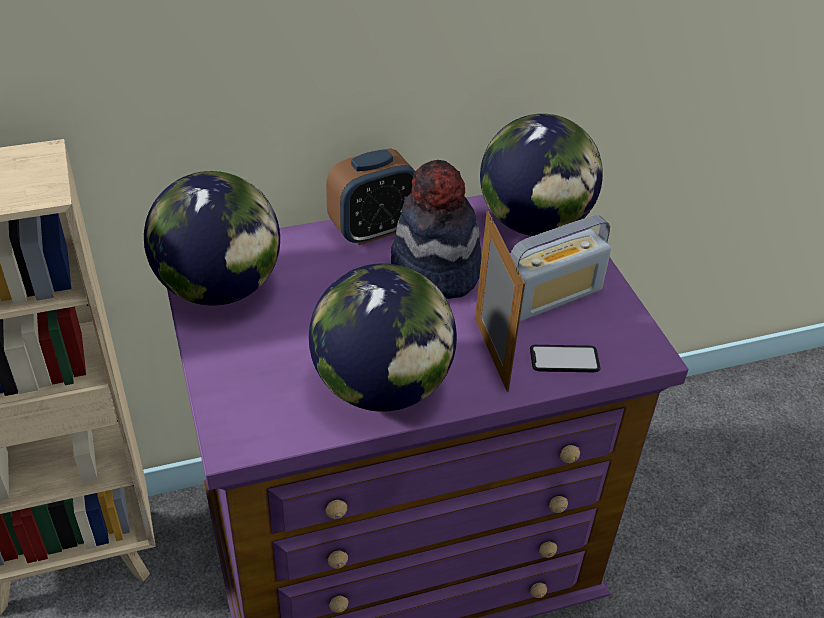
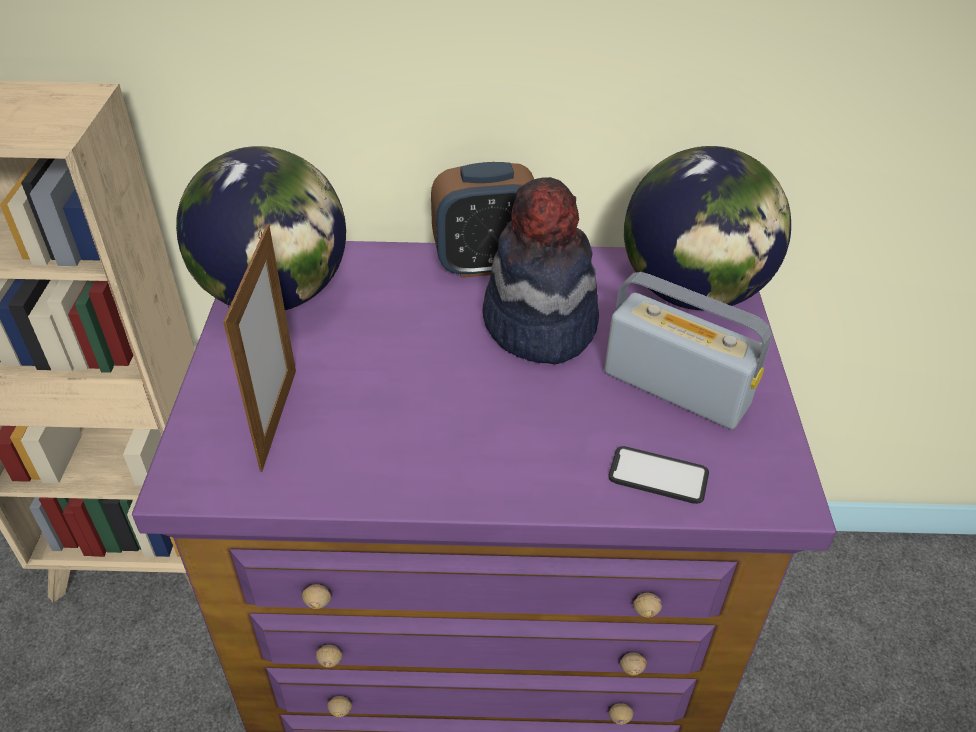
camera: 20 degrees right, 0 degrees up
globe [309,263,457,412] -> none
picture frame [475,211,525,392] -> picture frame moved to [223,224,296,472]
radio [510,215,611,322] -> radio turned 135 degrees counterclockwise [604,272,771,429]

